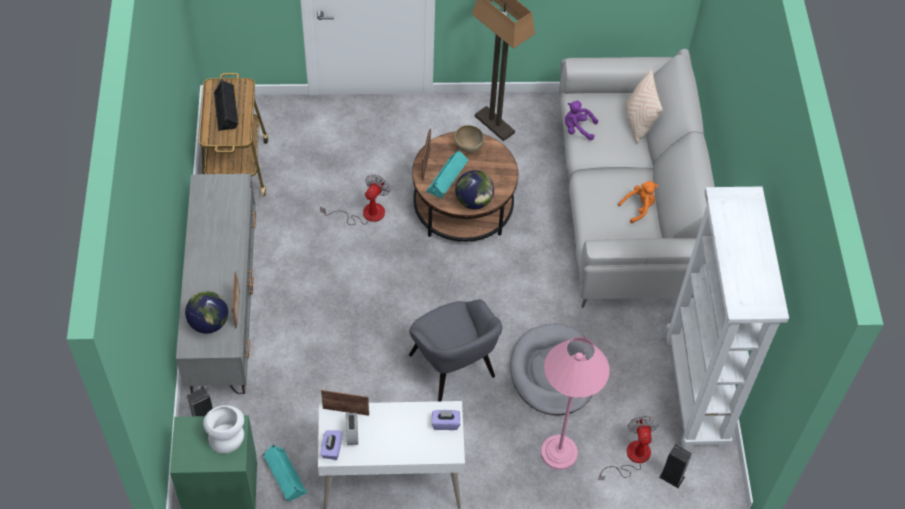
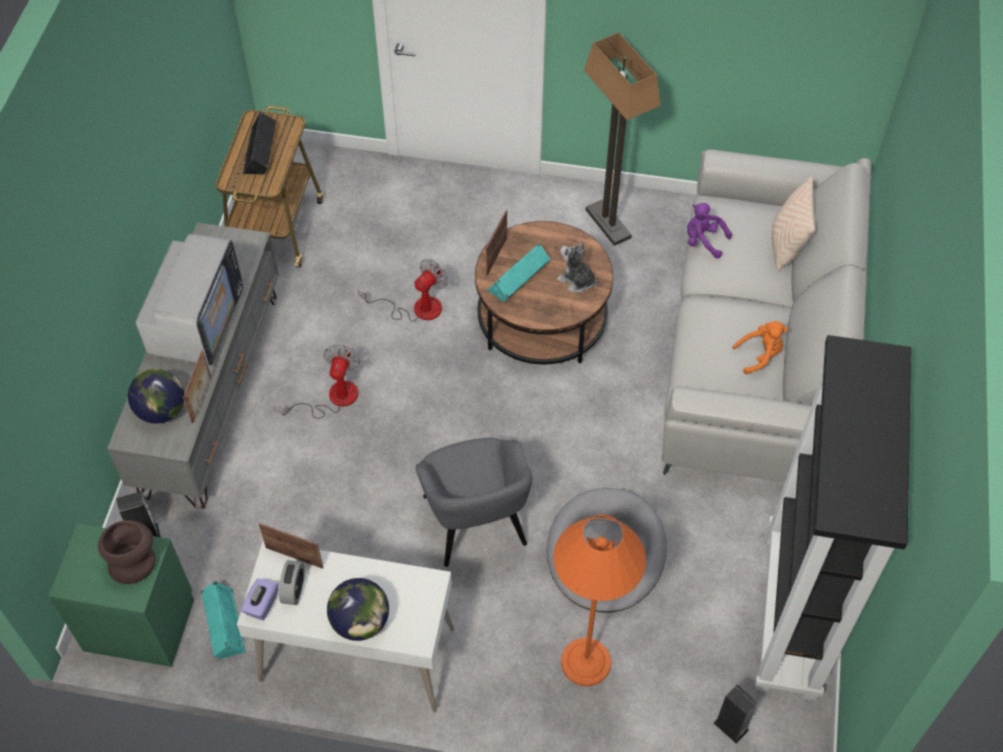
camera: 15 degrees right, 0 degrees up
white vase [203,405,244,454] -> brown vase [98,520,156,584]
purple tissue box [432,410,460,430] -> none
brown bowl [454,125,484,153] -> none
globe [455,170,494,209] -> globe moved to [327,578,389,641]
pink floor lamp [541,337,610,470] -> orange floor lamp [553,514,646,686]
fan [598,416,659,480] -> fan moved to [274,345,361,419]
white bookcase [667,187,789,449] -> black bookcase [755,335,911,700]
none -> television [136,234,244,366]
none -> plush toy [557,241,600,293]

